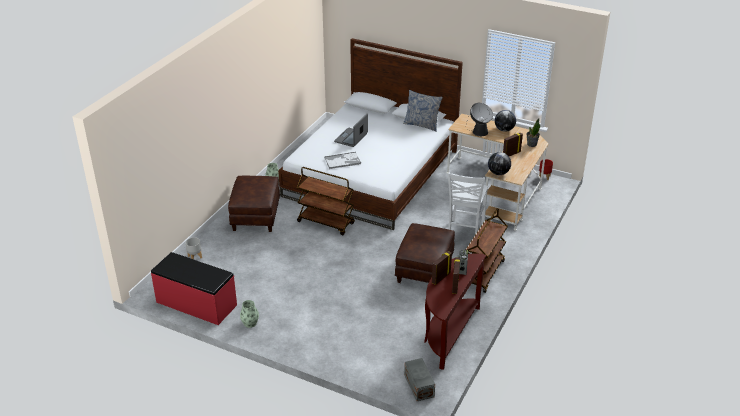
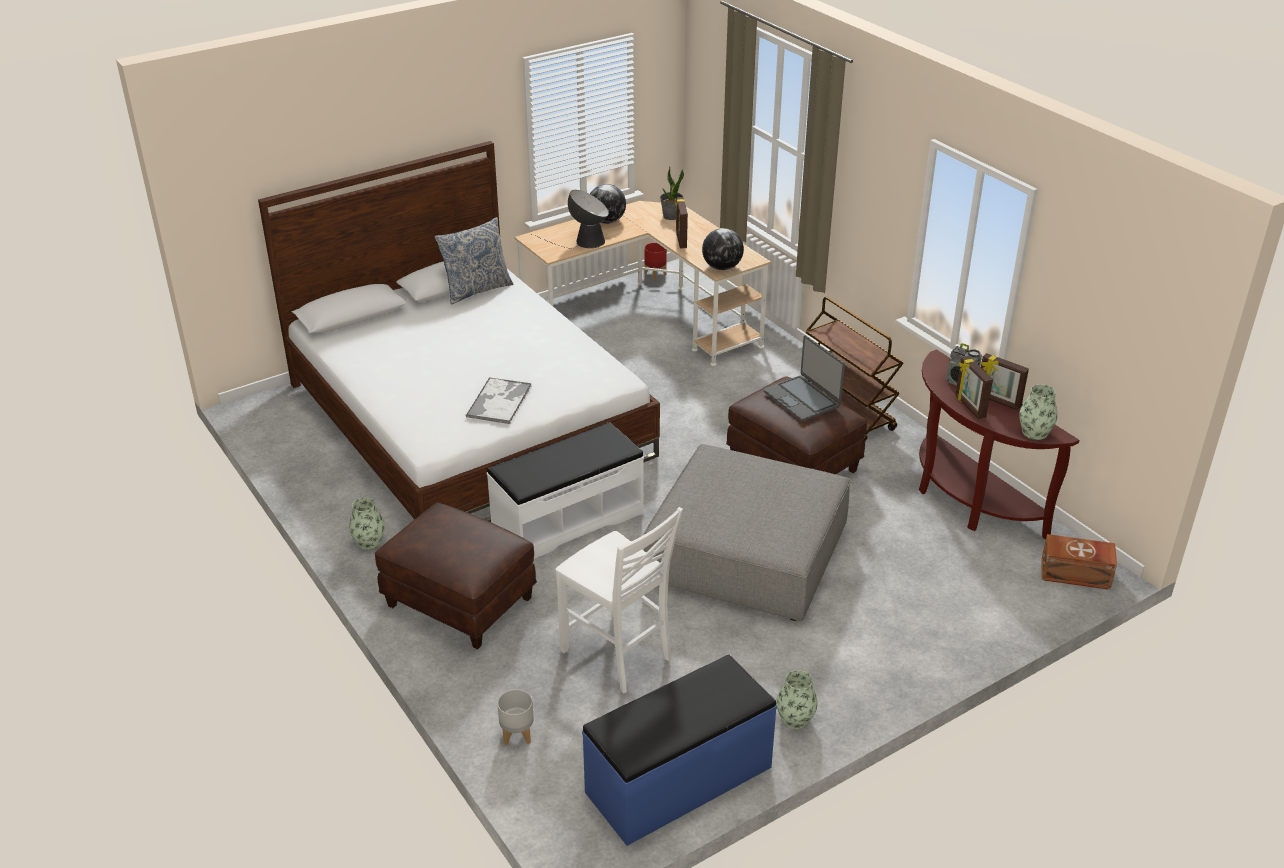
camera: 60 degrees left, 0 degrees up
red bench [151,252,237,325] -> blue bench [582,655,777,846]
brown cart [297,167,355,235] -> white bench [487,422,644,559]
laptop [334,113,368,147] -> laptop moved to [764,335,845,421]
grey storage box [404,358,435,401] -> brown storage box [1041,534,1117,590]
white chair [448,172,488,235] -> white chair moved to [556,507,683,693]
none -> grey ottoman [643,444,851,621]
none -> vase [1019,384,1058,440]

